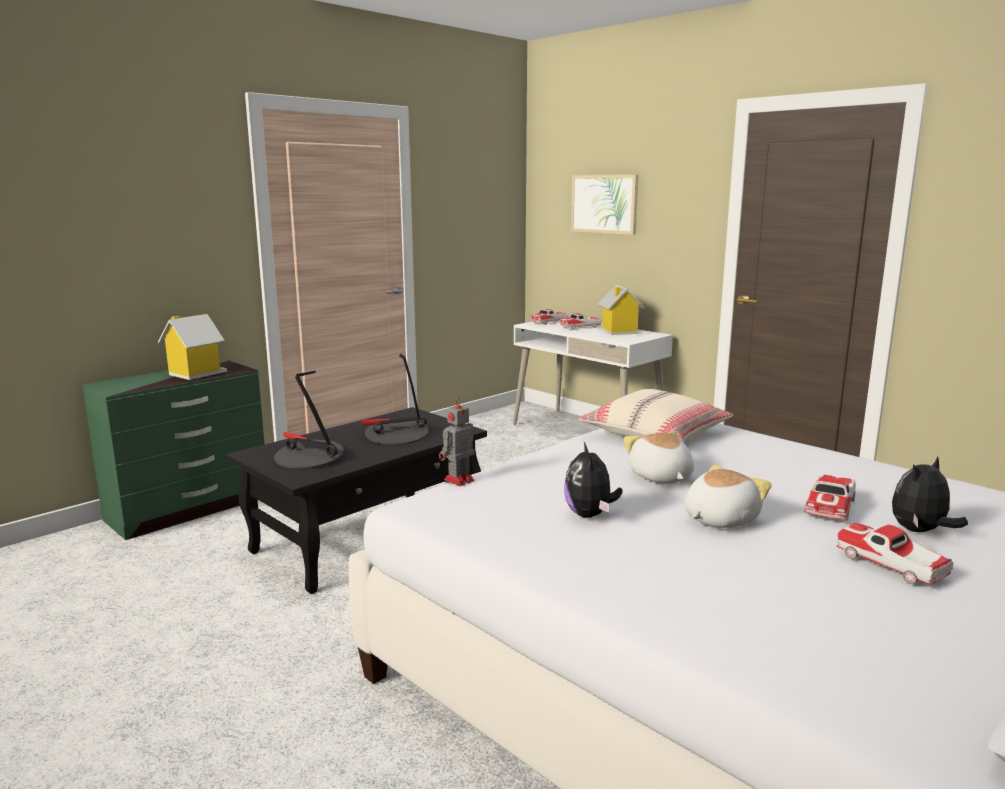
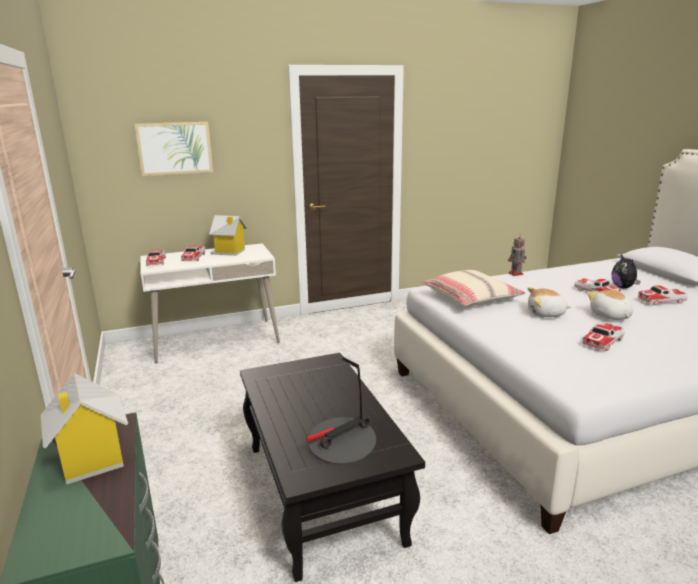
camera: 65 degrees left, 5 degrees up
table lamp [361,354,429,445] -> none
toy robot [439,397,474,486] -> toy robot moved to [508,234,526,276]
plush toy [564,442,623,518] -> toy car [581,323,625,351]

